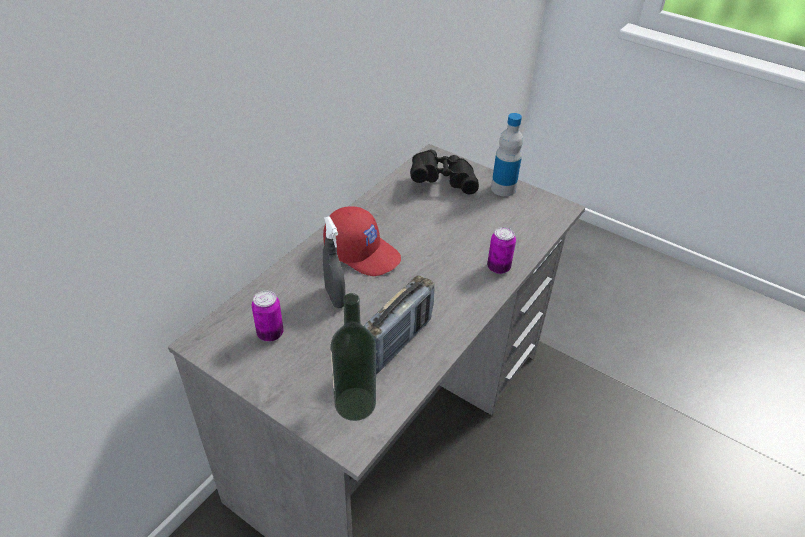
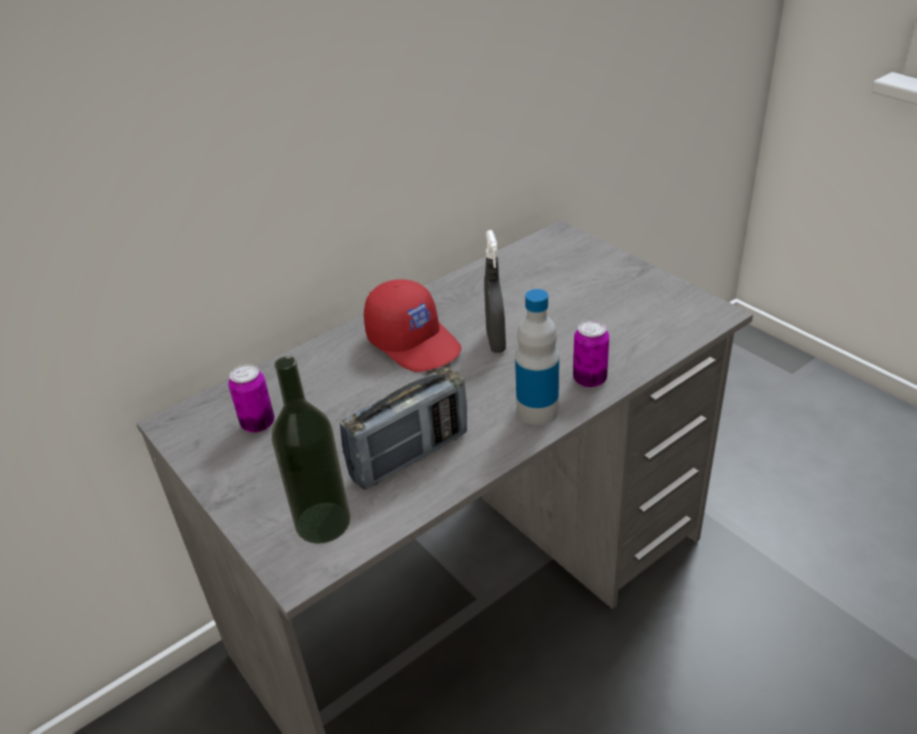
camera: 20 degrees right, 5 degrees down
grey spray bottle [323,216,346,308] -> grey spray bottle moved to [484,230,506,353]
black binoculars [410,150,479,194] -> none
bottle [491,113,523,197] -> bottle moved to [515,289,559,425]

